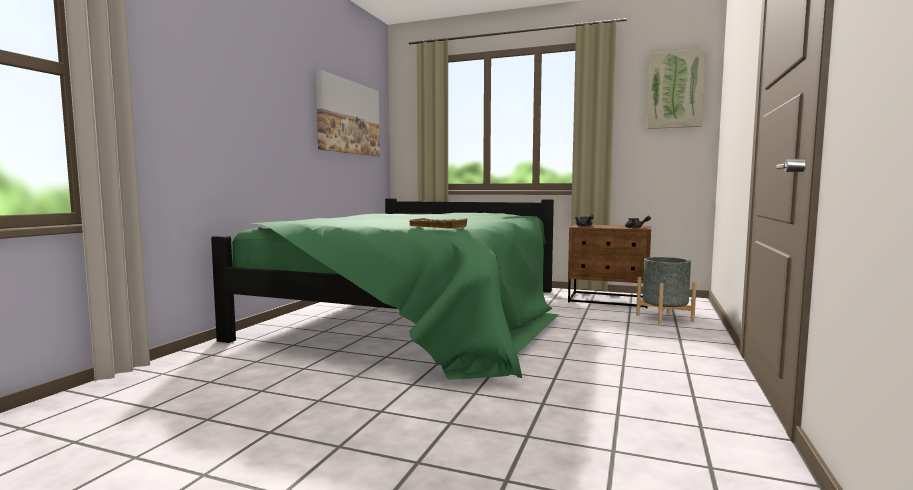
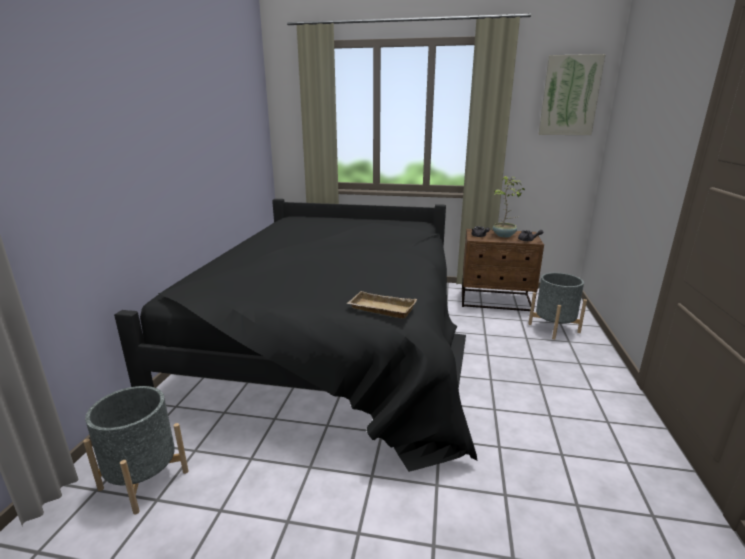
camera: 10 degrees left, 15 degrees up
green bed [211,198,559,380] -> black bed [114,199,477,472]
picture [316,70,380,157] -> none
none -> grey planter [83,386,188,514]
none -> potted plant [493,176,525,237]

